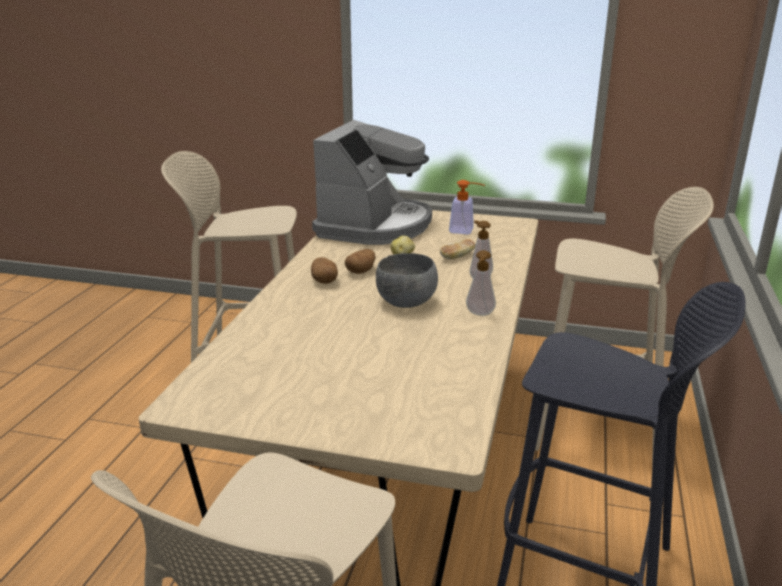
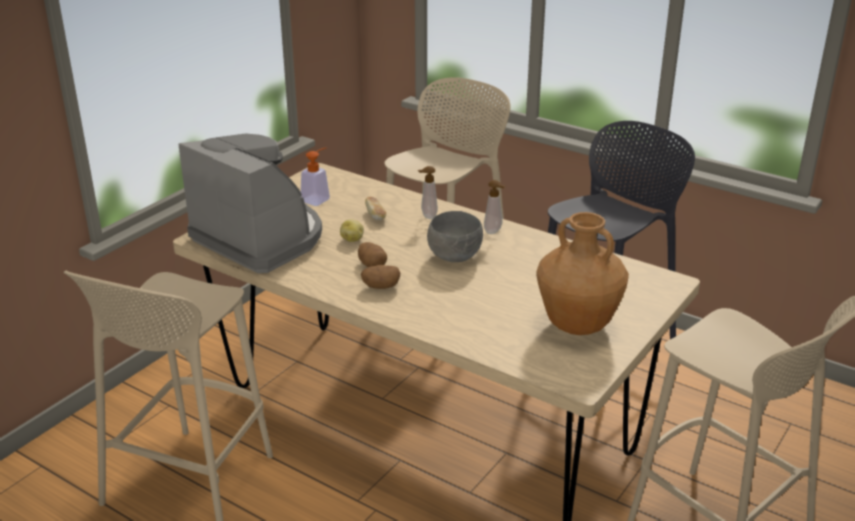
camera: 70 degrees left, 5 degrees up
none -> brown vase [536,212,629,335]

